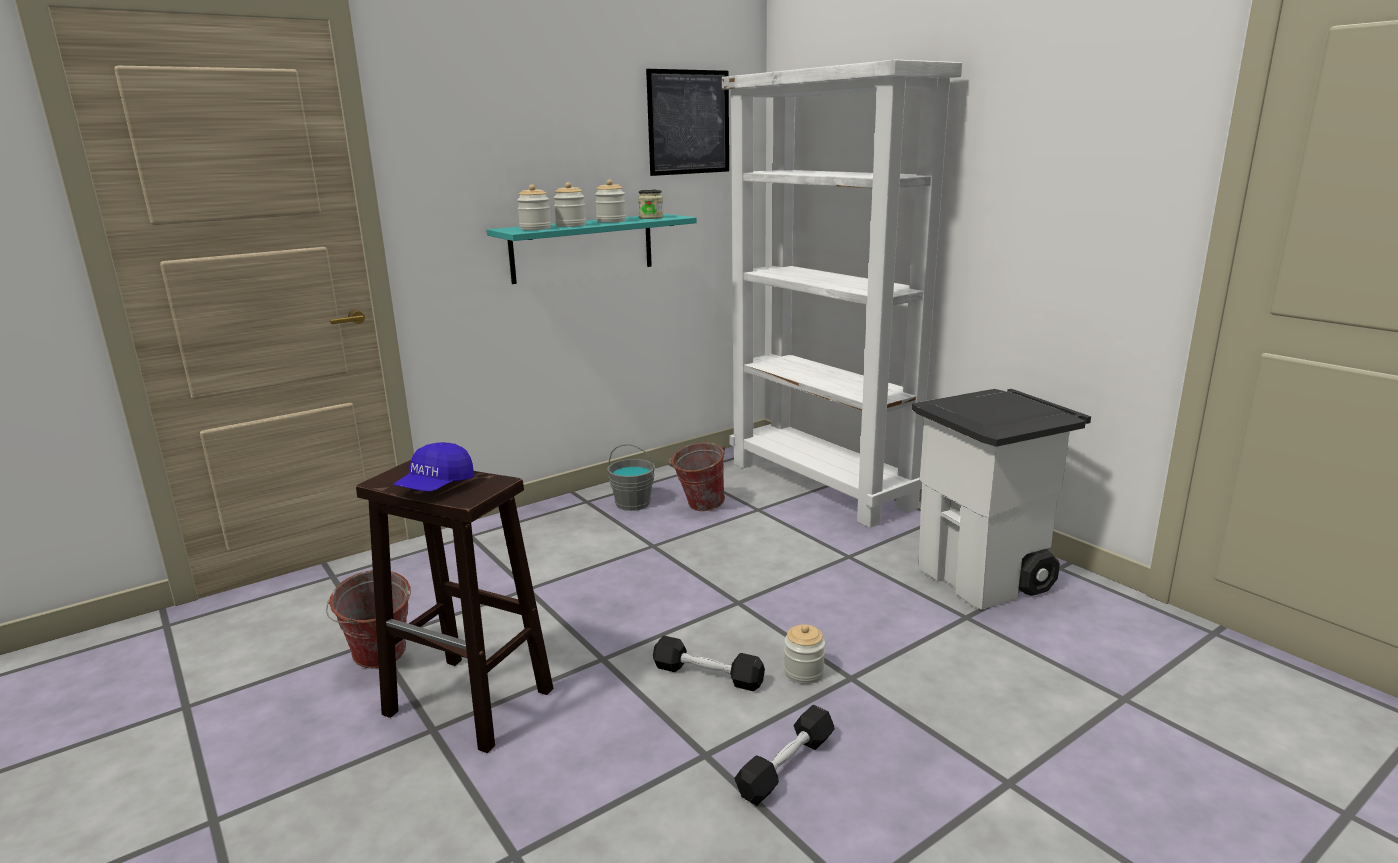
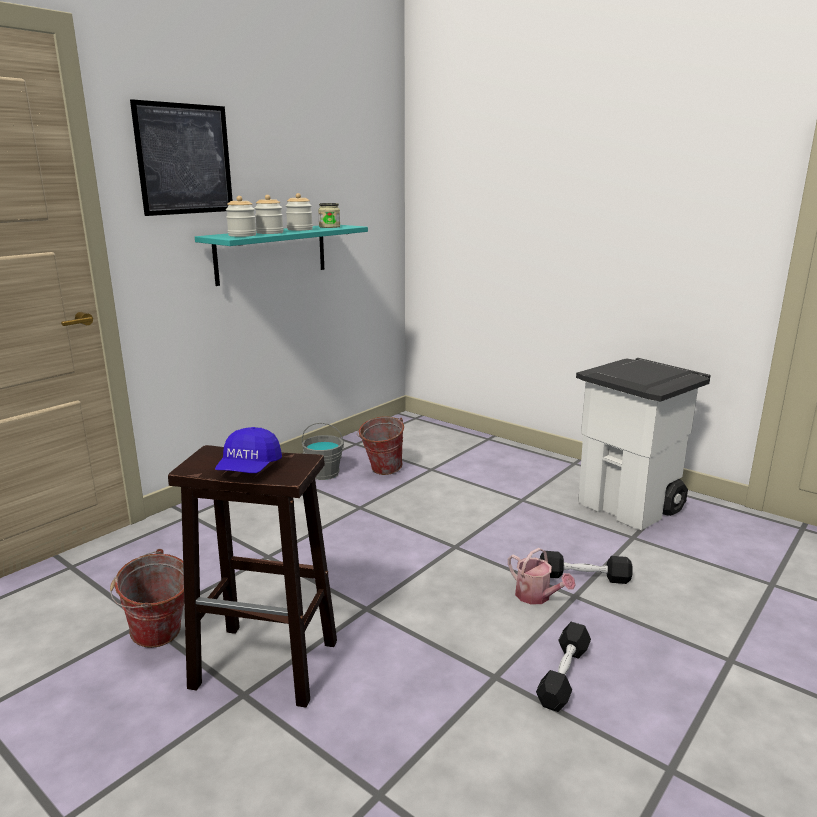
camera: 15 degrees left, 0 degrees up
picture [646,69,729,176] -> picture moved to [130,99,233,216]
black dumbbell [653,636,765,691] -> black dumbbell moved to [540,551,633,584]
white bookcase [722,60,962,528] -> none
jar [784,624,825,684] -> watering can [508,548,576,605]

